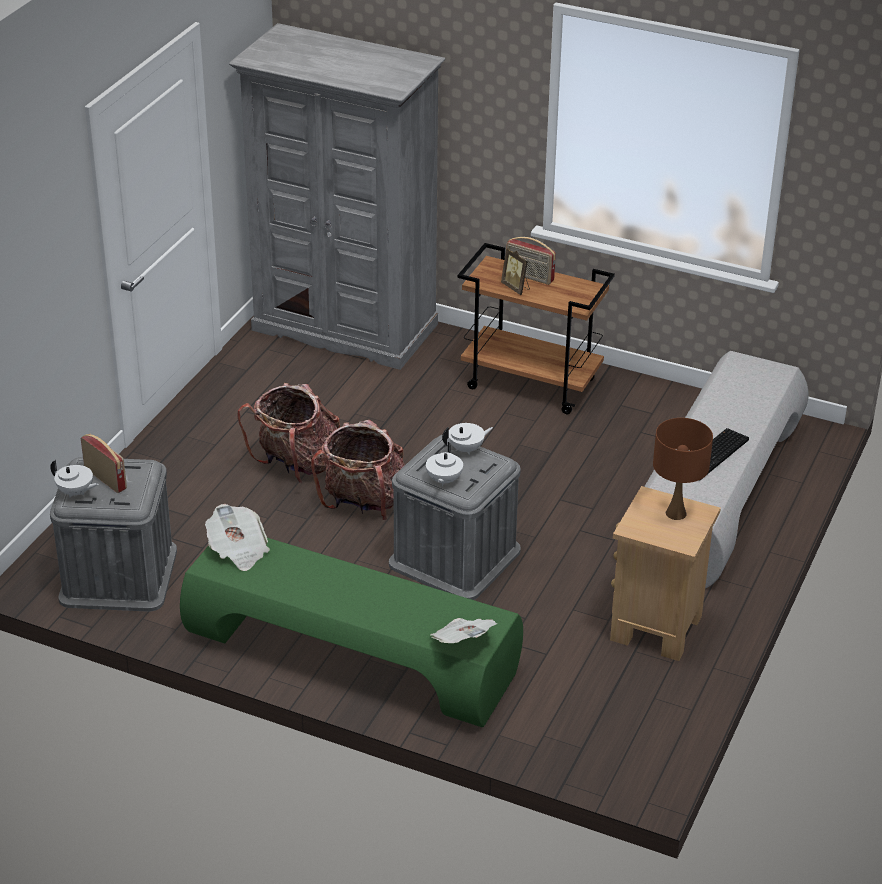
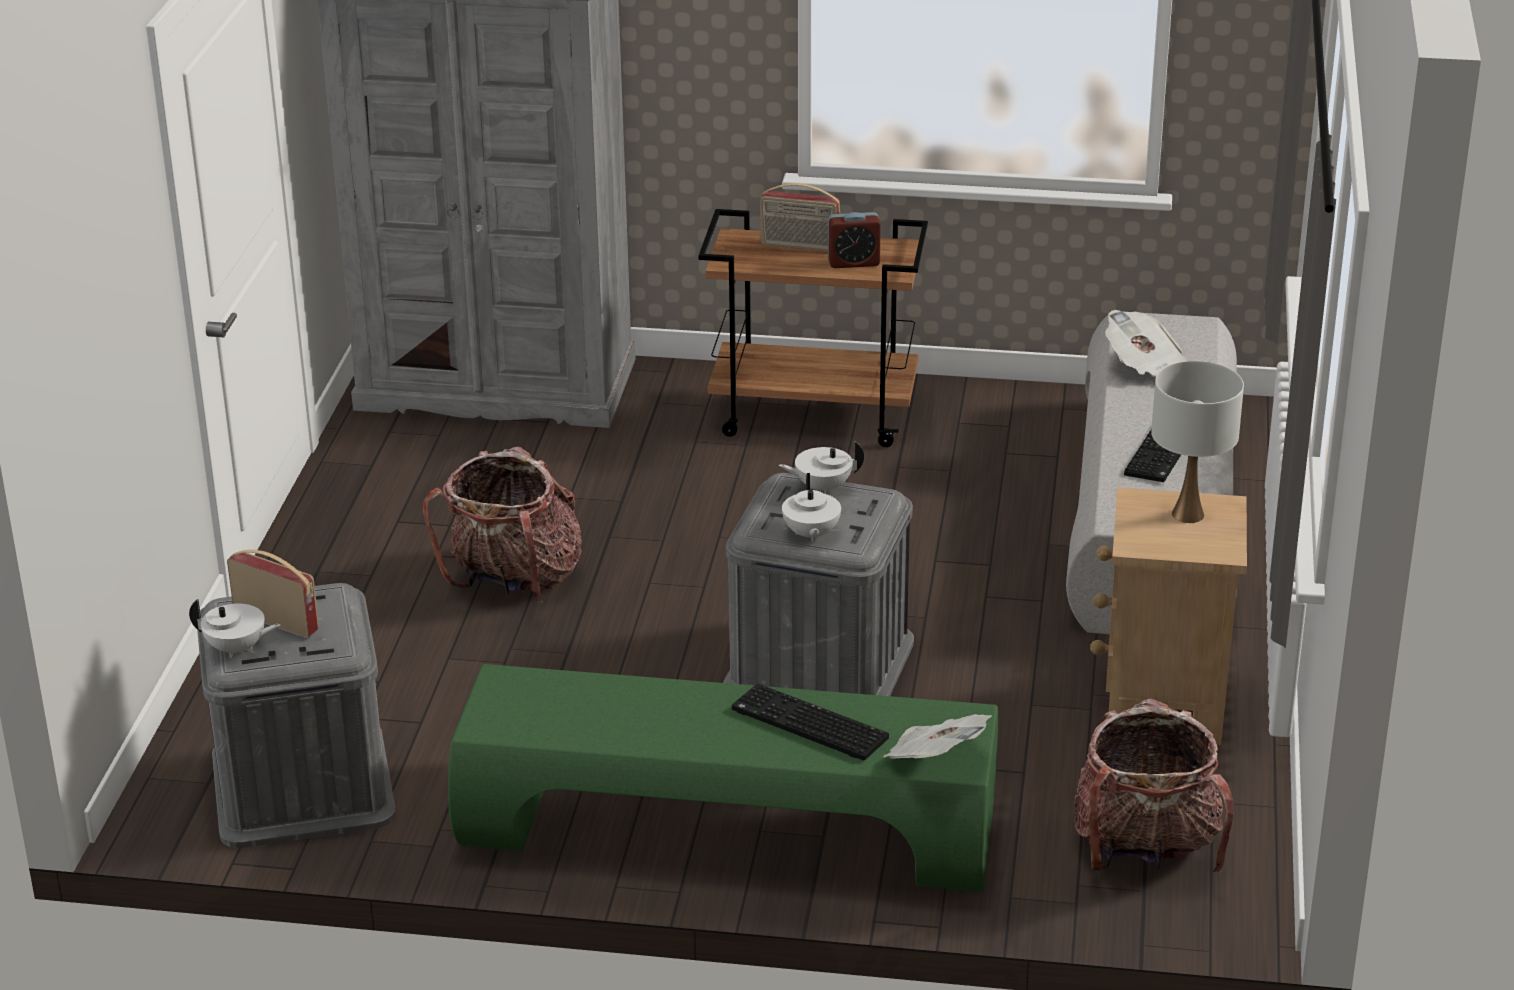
camera: 15 degrees left, 5 degrees down
newspaper [205,504,270,571] -> newspaper moved to [1105,310,1188,377]
backpack [311,420,405,521] -> backpack moved to [1074,698,1233,873]
white teapot [442,423,493,455] -> white teapot turned 150 degrees counterclockwise [779,441,864,494]
picture frame [501,248,530,295] -> none
brown table lamp [653,418,713,520] -> white table lamp [1151,361,1244,523]
none -> keyboard [732,684,889,761]
none -> alarm clock [828,212,881,268]

